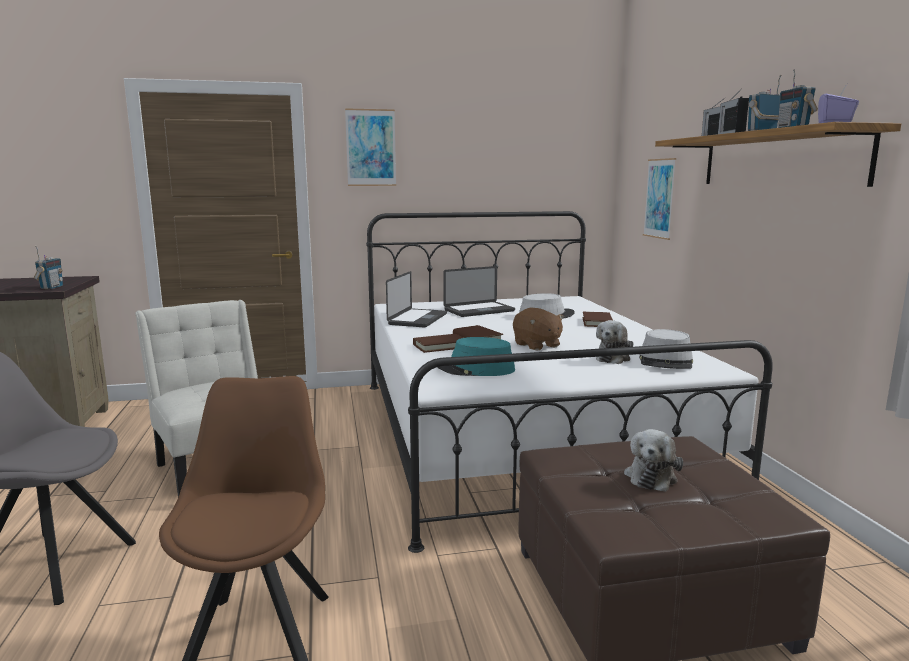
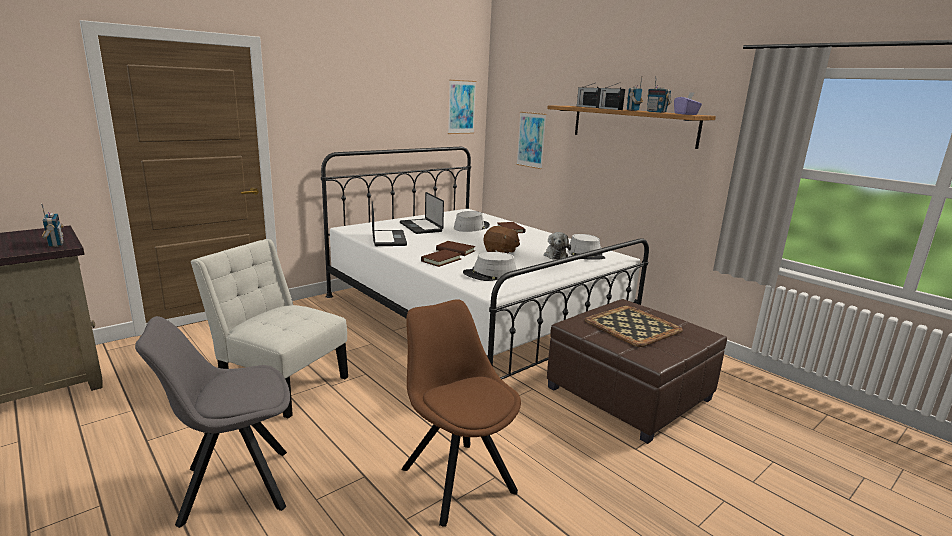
camera: 30 degrees left, 5 degrees up
picture [345,108,396,186] -> picture moved to [448,80,476,134]
turquoise hat [437,337,515,376] -> grey hat [463,252,516,281]
laptop [443,266,515,317] -> laptop turned 120 degrees clockwise [400,192,444,234]
plush toy [624,429,683,492] -> tray [584,306,683,347]

